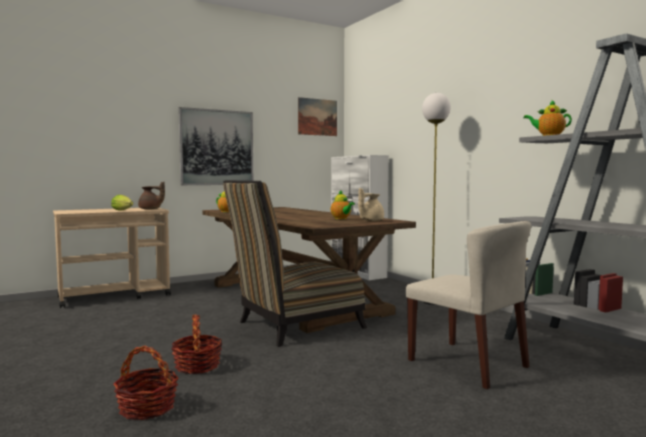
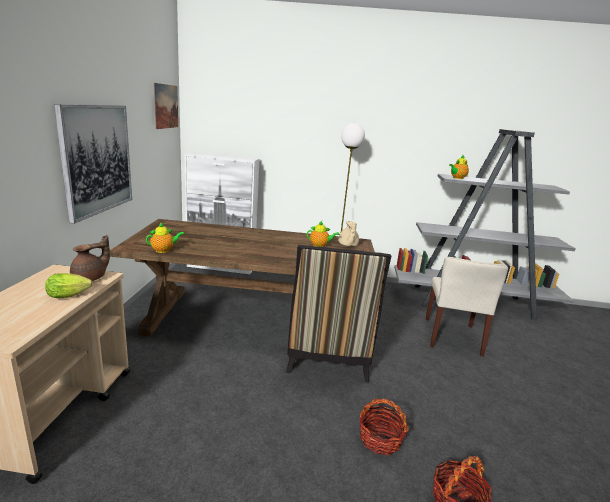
camera: 55 degrees left, 15 degrees up
beige chair [405,221,531,389] -> beige chair turned 105 degrees clockwise [426,257,508,356]

